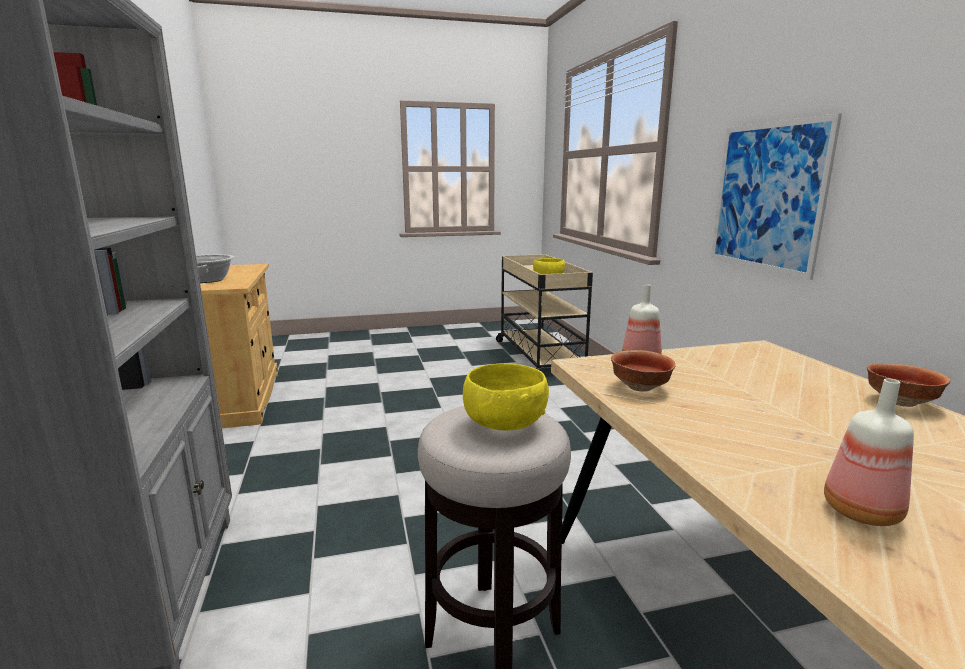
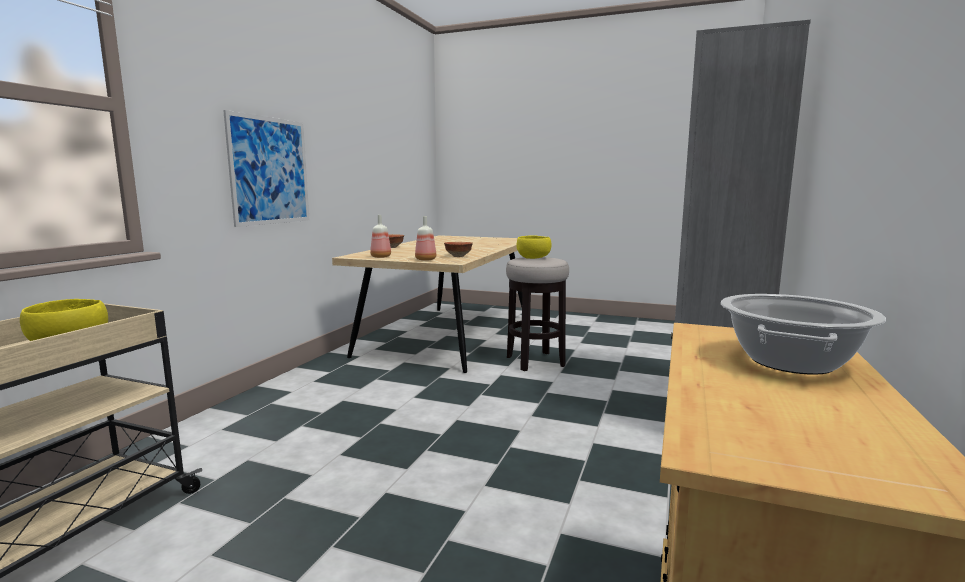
camera: 145 degrees left, 5 degrees down
bottle [824,378,914,526] -> bottle moved to [370,215,391,258]

